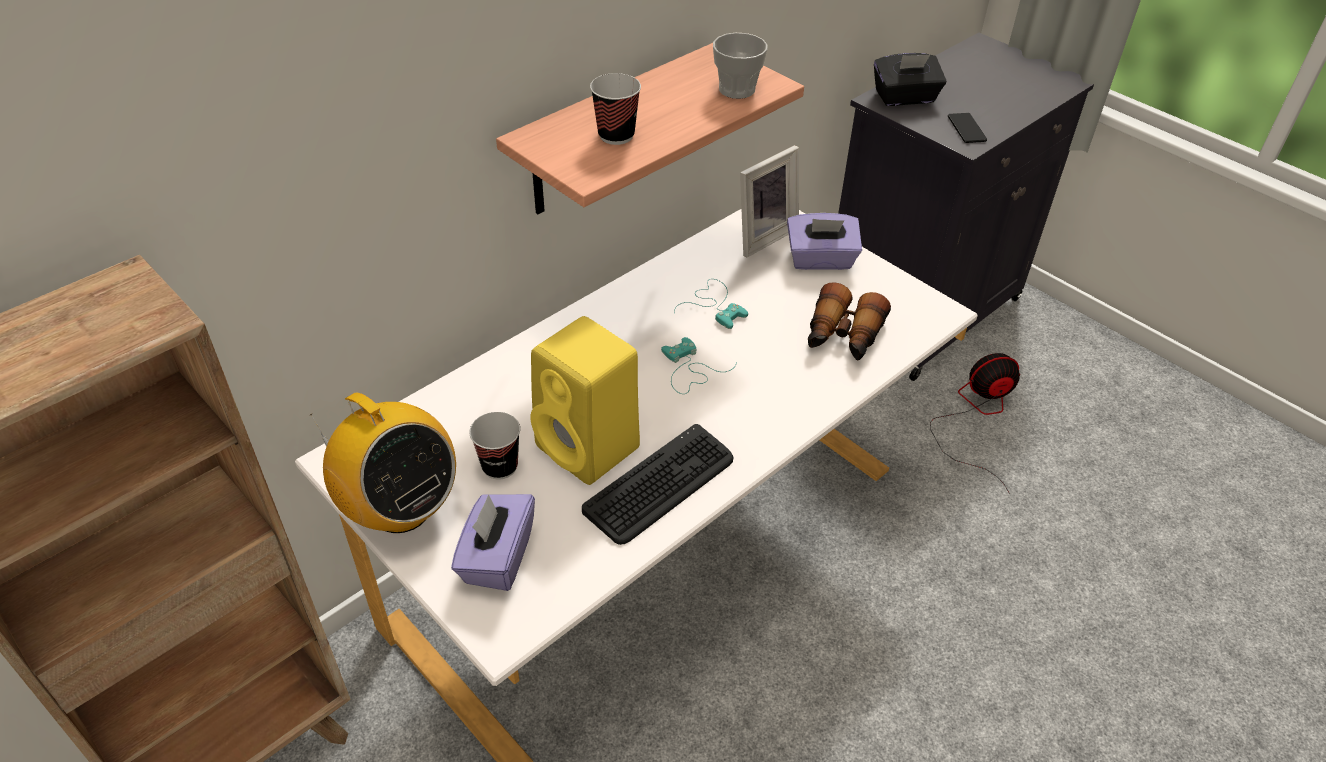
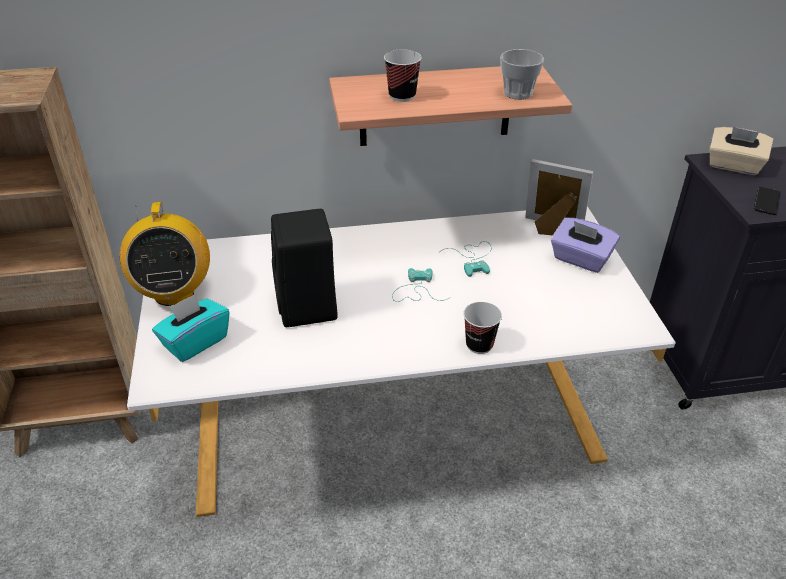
camera: 35 degrees right, 5 degrees down
purple tissue box [451,494,535,591] -> turquoise tissue box [152,293,229,362]
cup [469,412,520,480] -> cup moved to [463,302,502,354]
yellow speaker [530,316,640,485] -> black speaker [271,209,338,327]
keyboard [582,424,734,545] -> none
picture frame [740,145,799,257] -> picture frame turned 150 degrees counterclockwise [525,159,593,236]
binoculars [808,282,891,361] -> none
black tissue box [874,53,946,106] -> beige tissue box [709,127,773,175]
fan [930,353,1020,494] -> none

